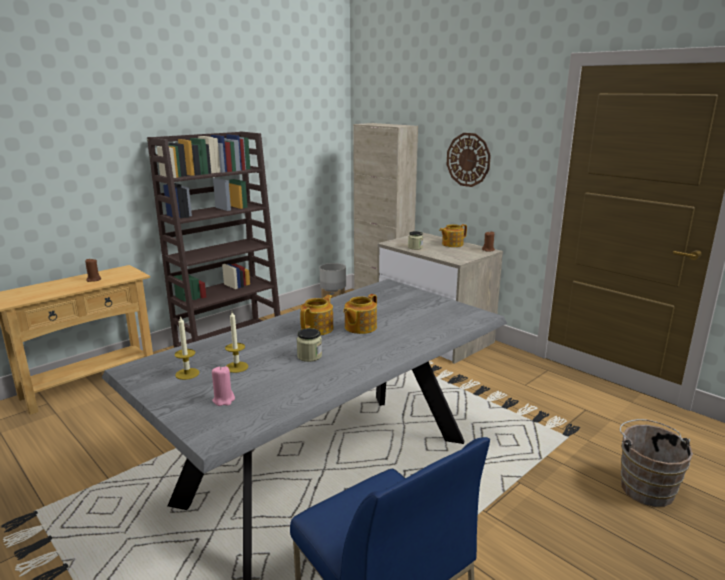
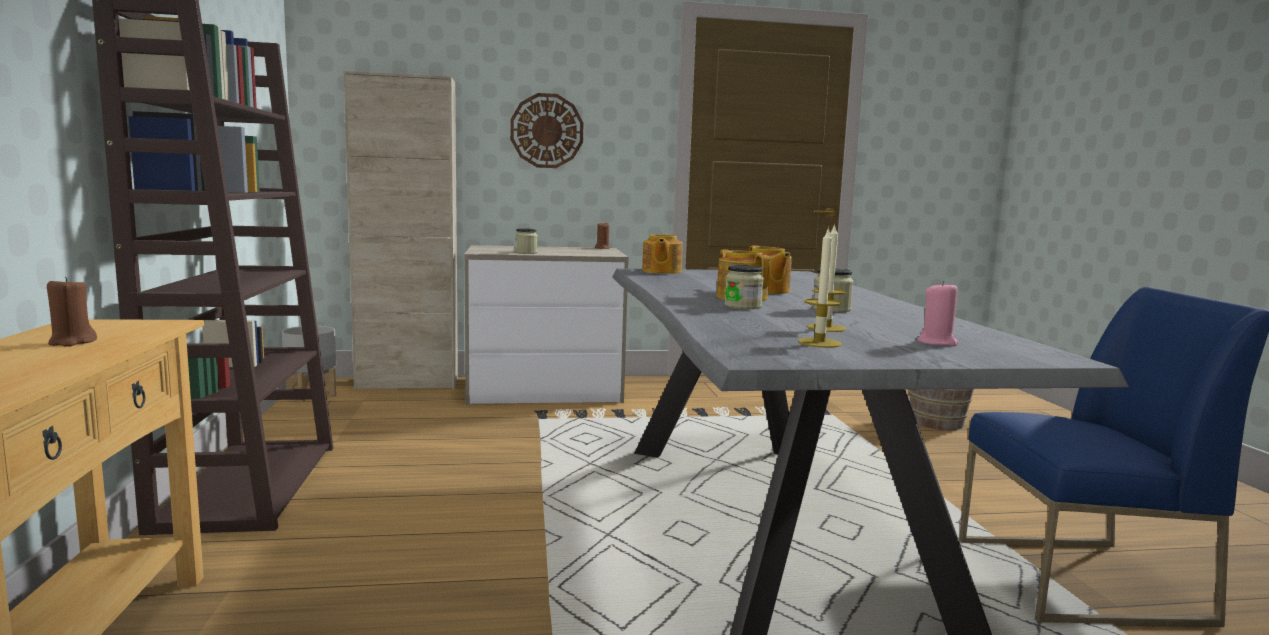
camera: 55 degrees left, 10 degrees down
teapot [439,224,467,247] -> teapot moved to [642,234,683,274]
none -> jar [725,265,764,309]

